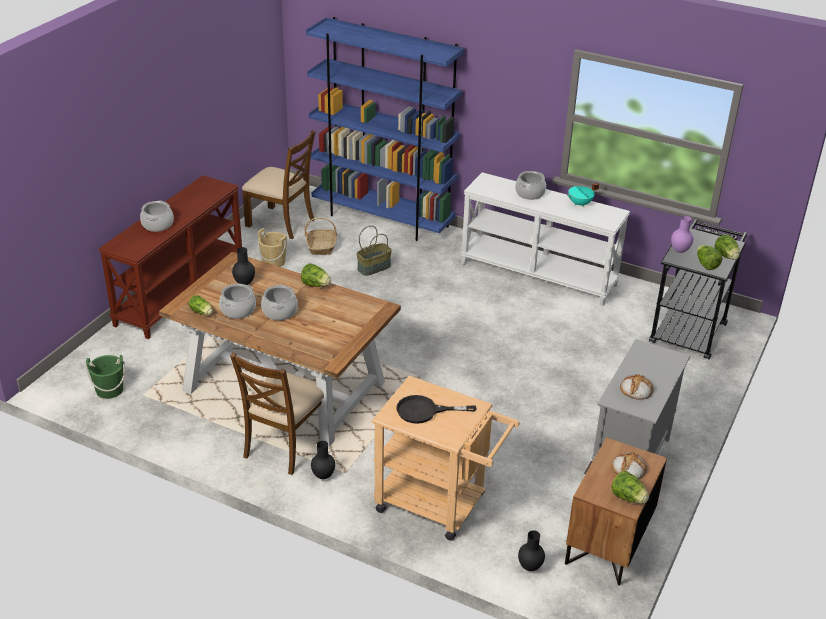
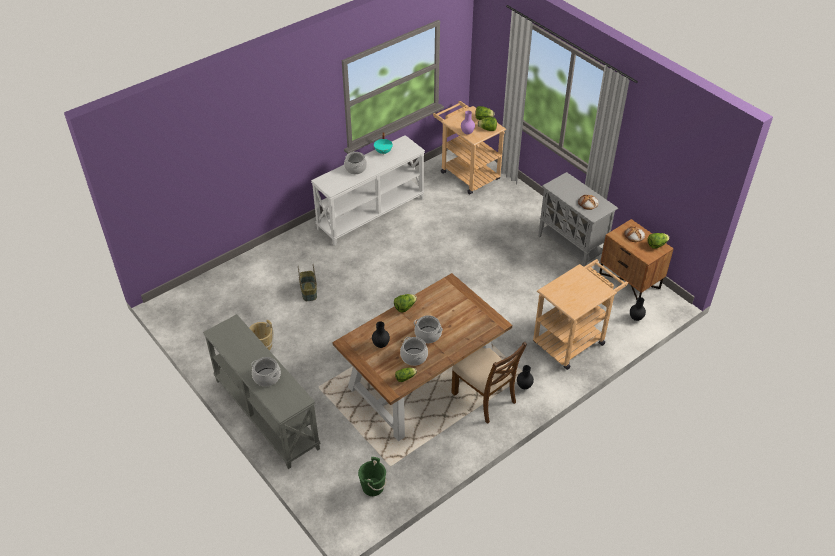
camera: 65 degrees left, 10 degrees up
brown console table [99,175,242,339] -> grey console table [203,314,320,469]
brown chair [242,130,316,239] -> none
basket [304,218,337,255] -> none
blue bookcase [306,17,464,241] -> none
black frying pan [396,395,476,424] -> none
black cart [649,219,747,360] -> beige cart [433,101,506,194]

